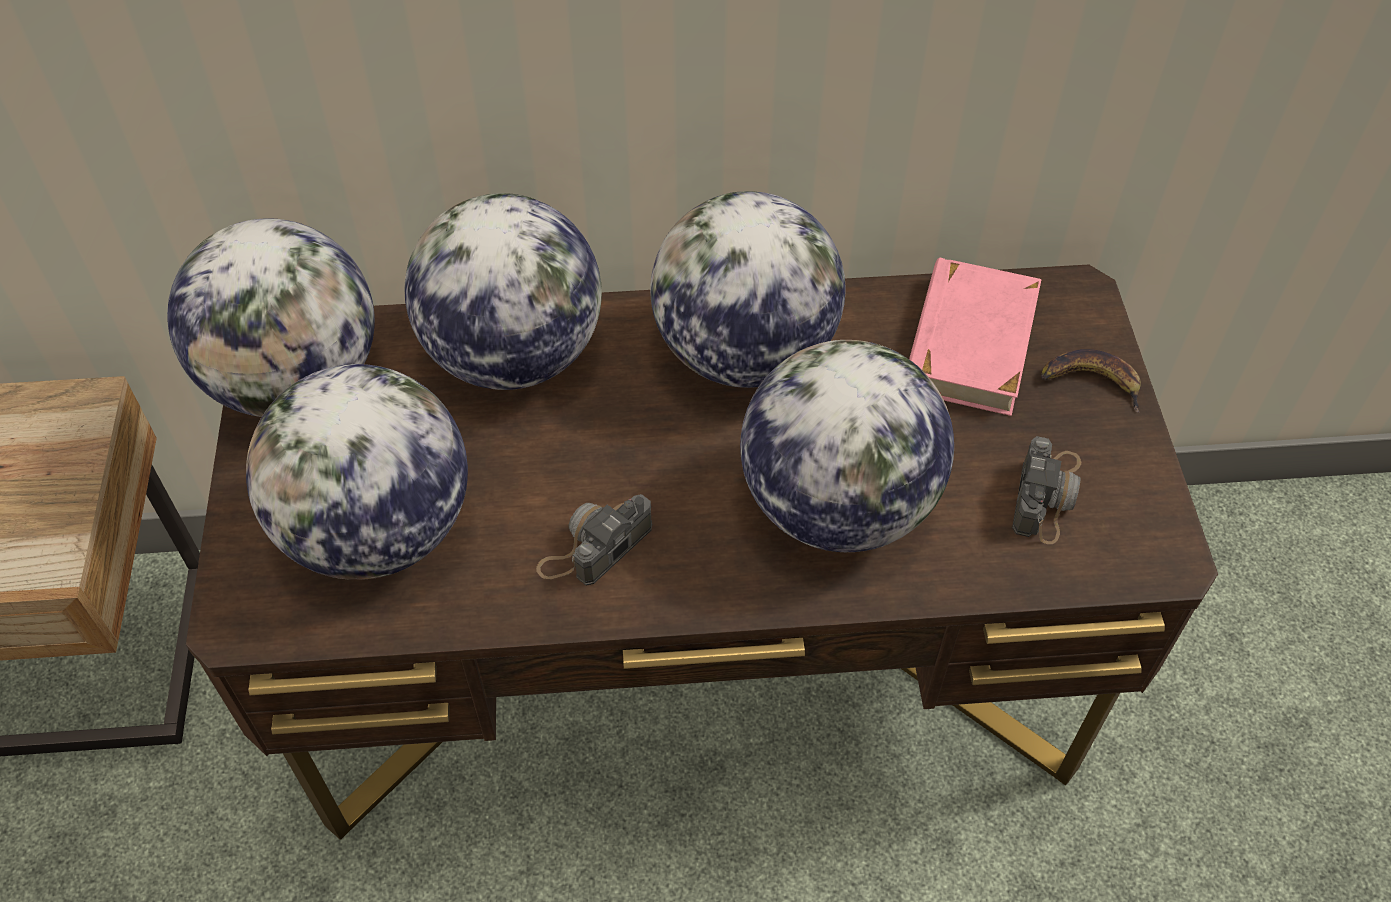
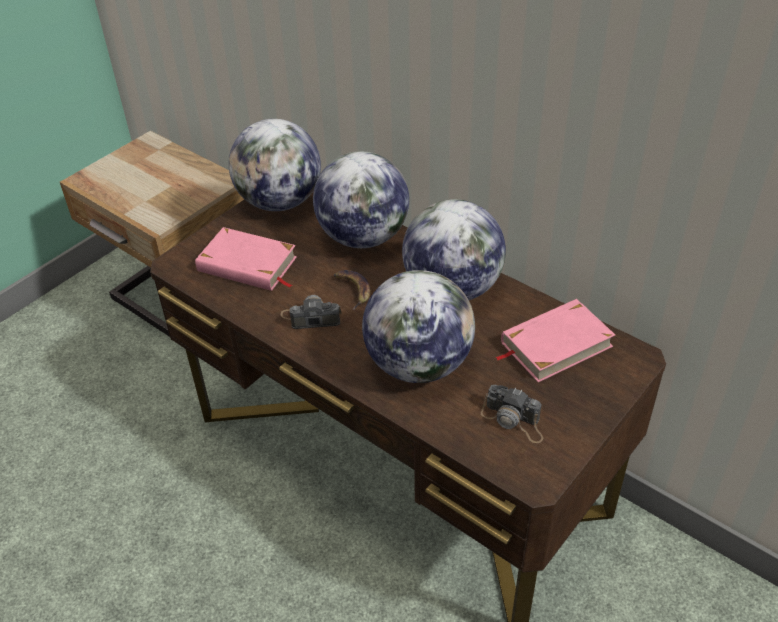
camera: 45 degrees right, 10 degrees down
globe [246,364,468,580] -> pink book [195,227,297,291]
camera [1012,436,1081,544] -> camera turned 60 degrees clockwise [480,385,543,443]
banana [1041,349,1141,413] -> banana moved to [334,270,371,310]

